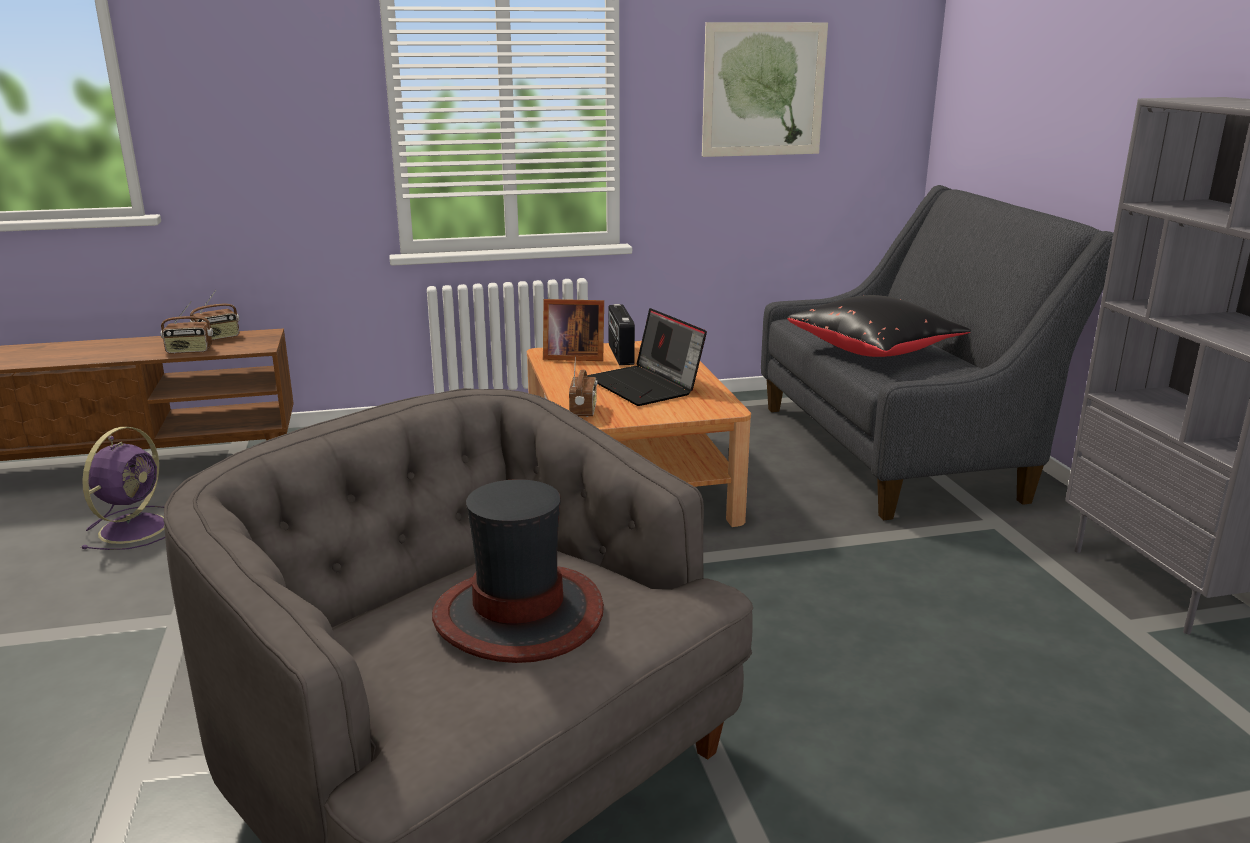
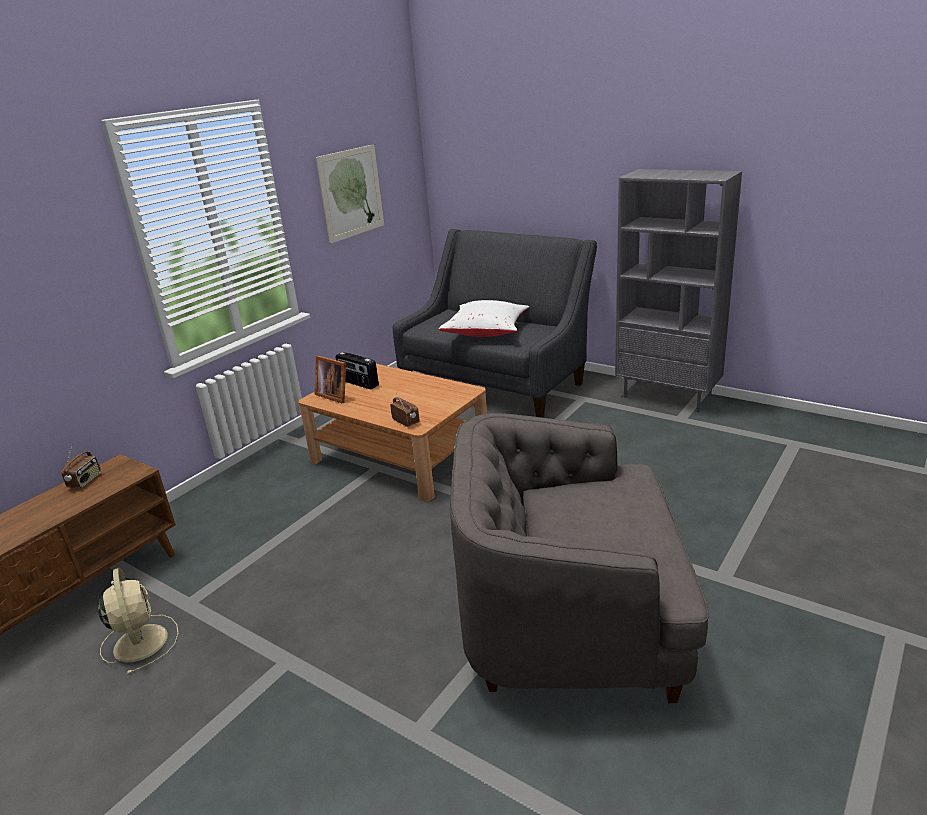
camera: 40 degrees left, 5 degrees up
purple fan [81,427,165,550] -> beige fan [98,568,179,675]
radio [161,301,213,354] -> none
hat [432,479,604,663] -> none
picture frame [543,299,604,361] -> picture frame turned 75 degrees clockwise [315,356,346,403]
laptop [587,308,707,406] -> none
black pillow [787,295,971,357] -> white pillow [439,300,529,337]

